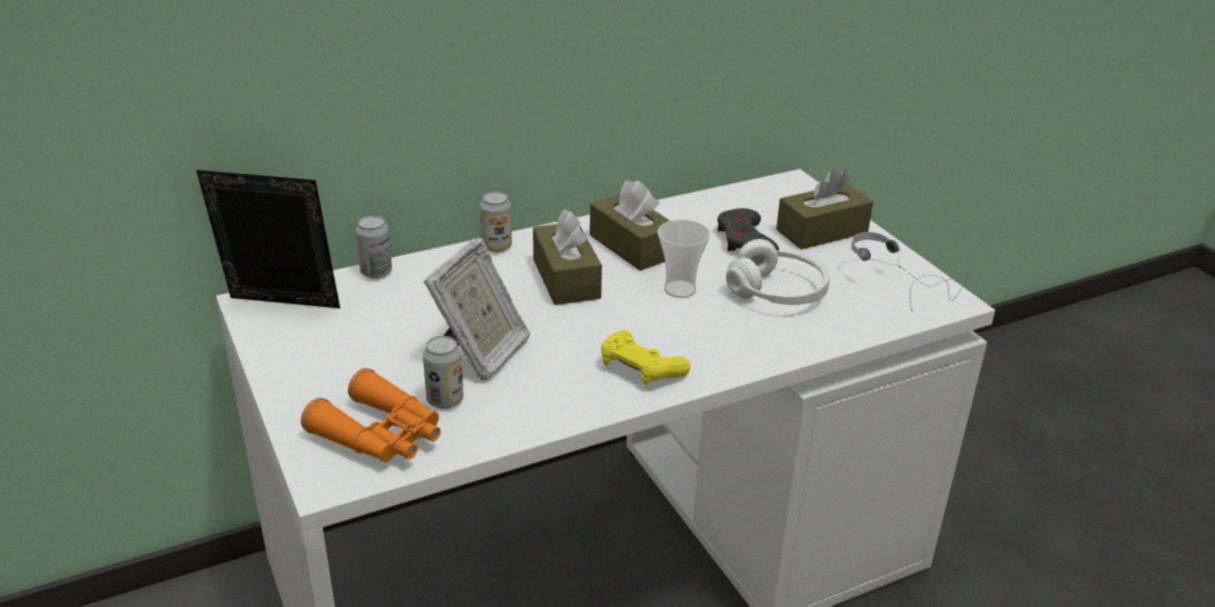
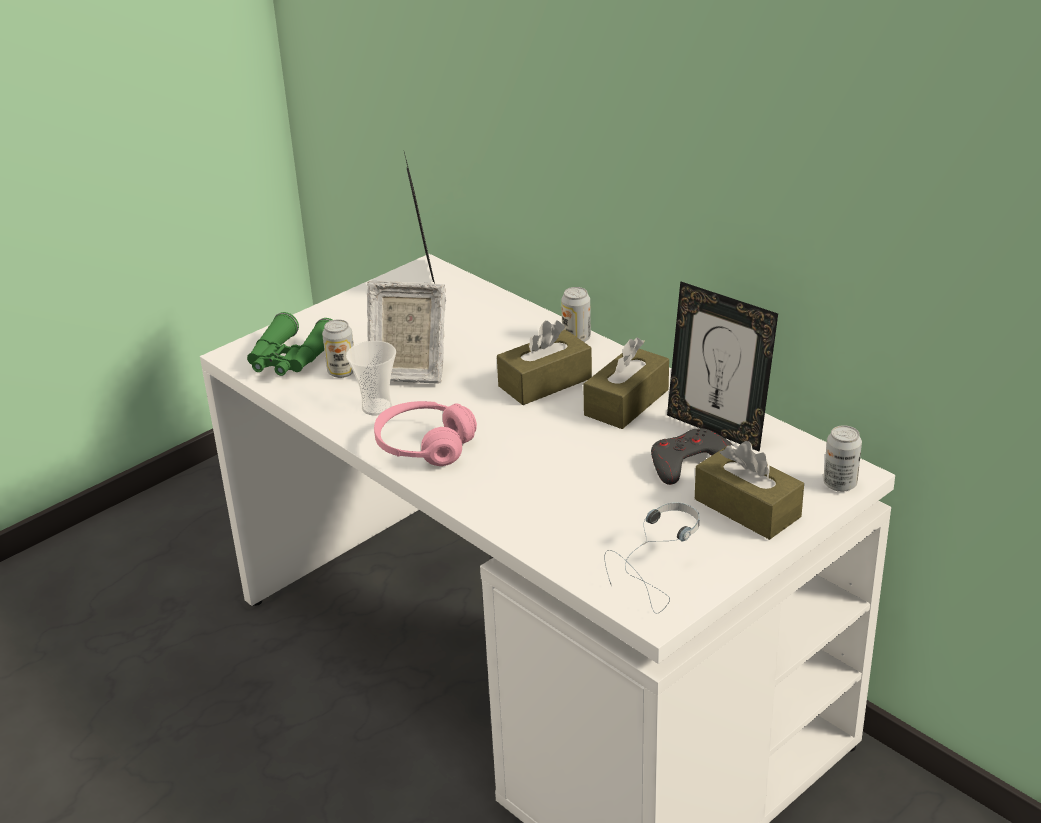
camera: 75 degrees right, 0 degrees up
orange binoculars [301,368,441,462] -> green binoculars [247,312,332,376]
can [356,215,392,279] -> can moved to [823,425,862,492]
yellow game controller [601,330,690,385] -> pink headphones [374,401,477,466]
cup [658,220,710,298] -> cup moved to [346,341,396,416]
white headphones [726,239,830,305] -> none
none -> picture frame [667,281,778,452]

